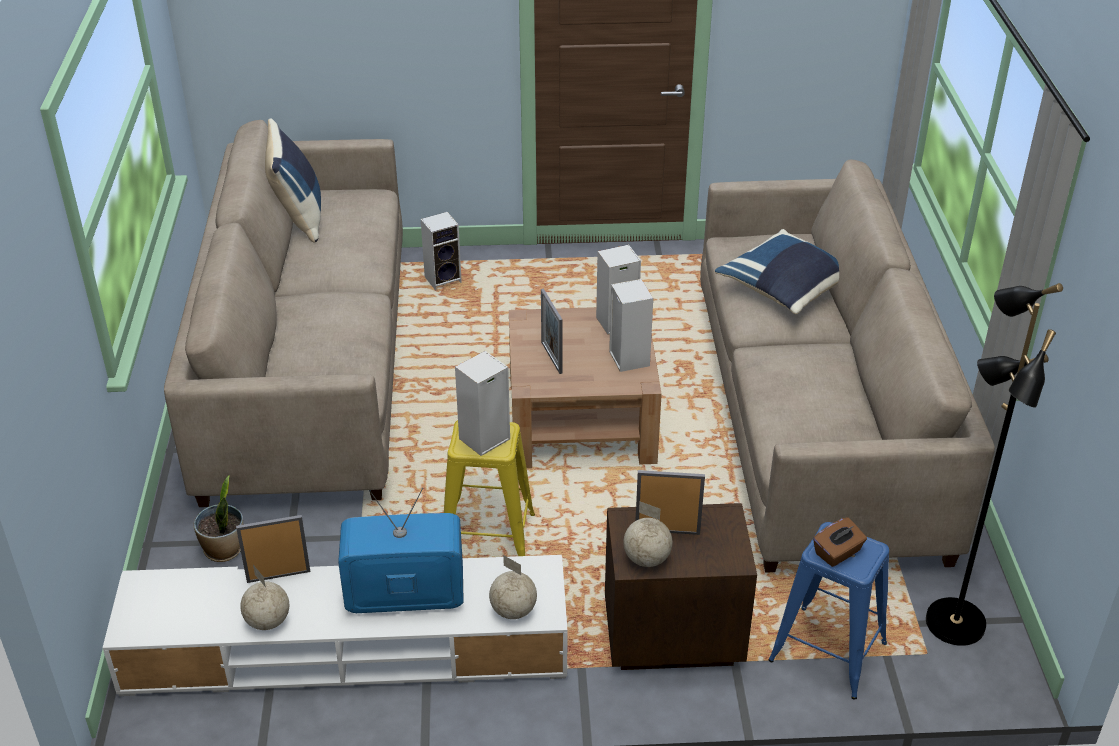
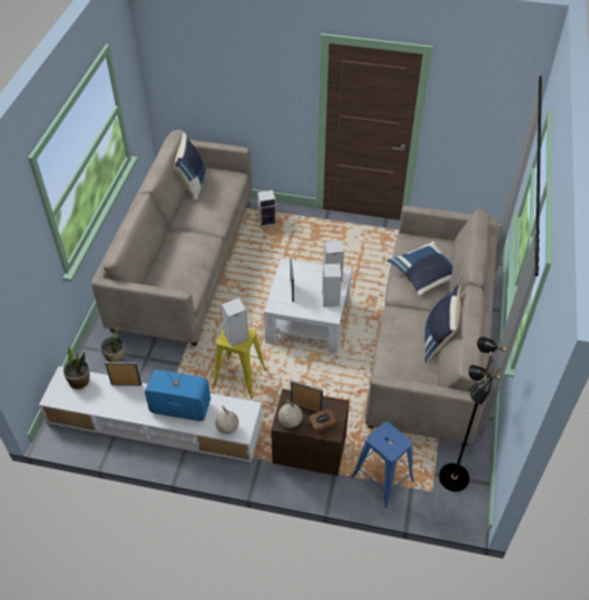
camera: 15 degrees right, 10 degrees up
globe [240,565,289,630] -> none
brown coffee table [509,307,662,468] -> white coffee table [264,258,352,354]
brown tissue box [813,517,867,567] -> brown tissue box moved to [309,409,336,432]
none -> potted plant [63,345,90,390]
none -> blue pillow [425,285,461,363]

